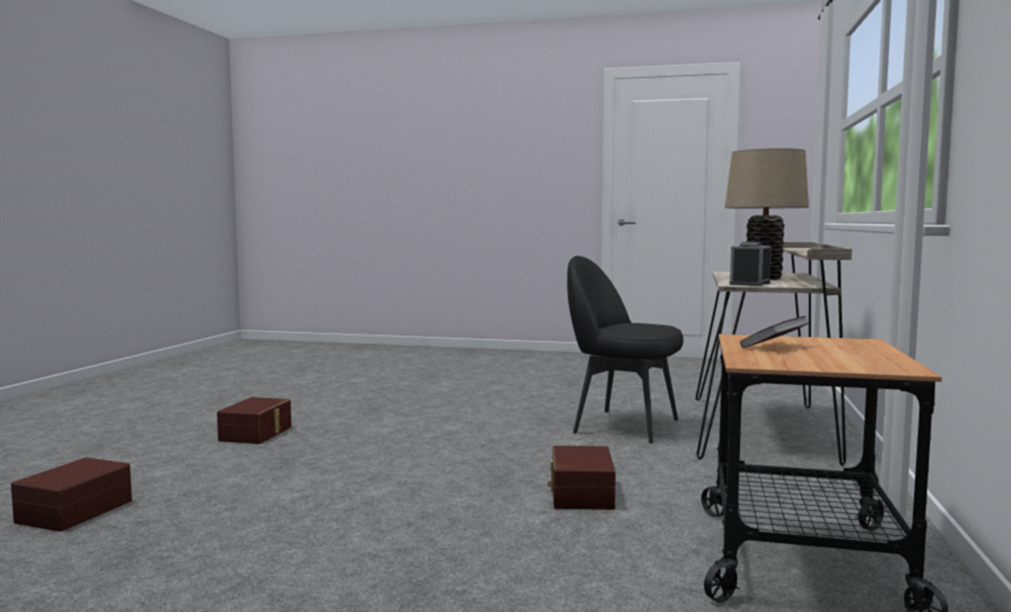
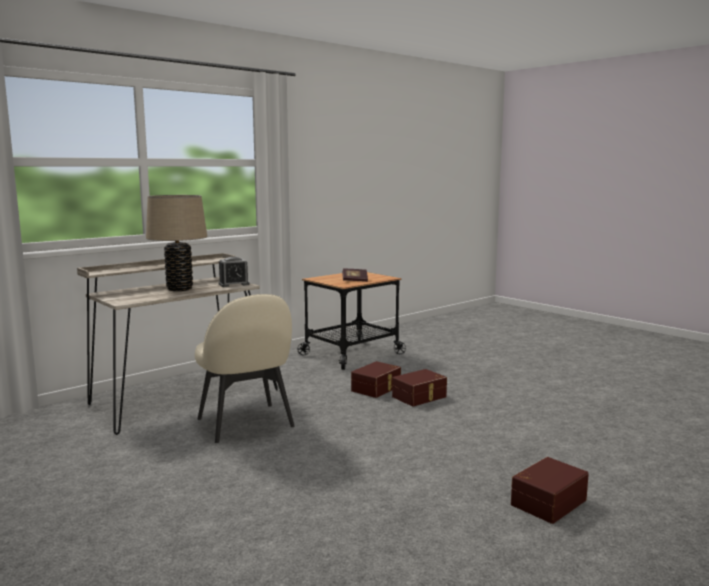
camera: 145 degrees left, 5 degrees up
brown storage box [11,457,132,532] -> brown storage box moved to [392,369,447,407]
black chair [567,256,683,444] -> beige chair [195,294,295,443]

